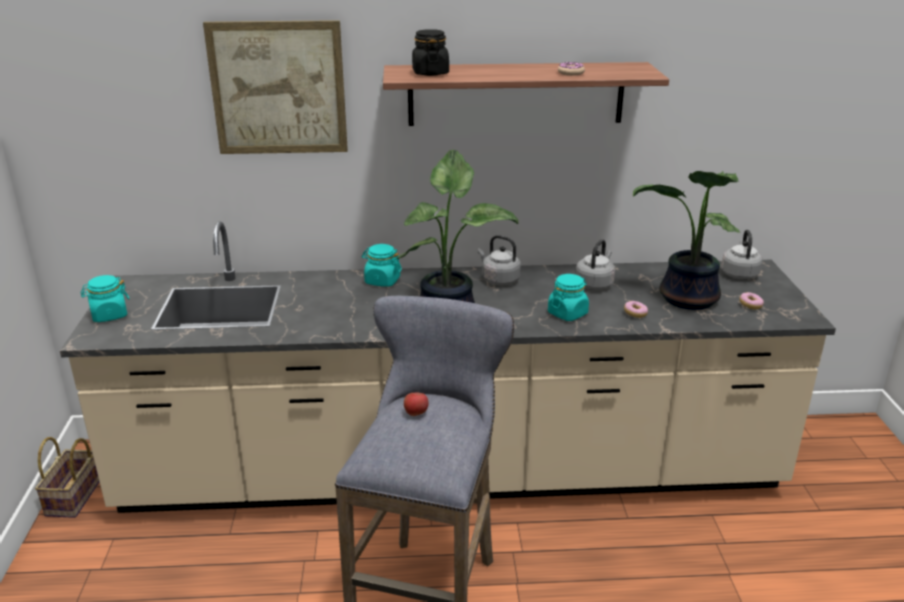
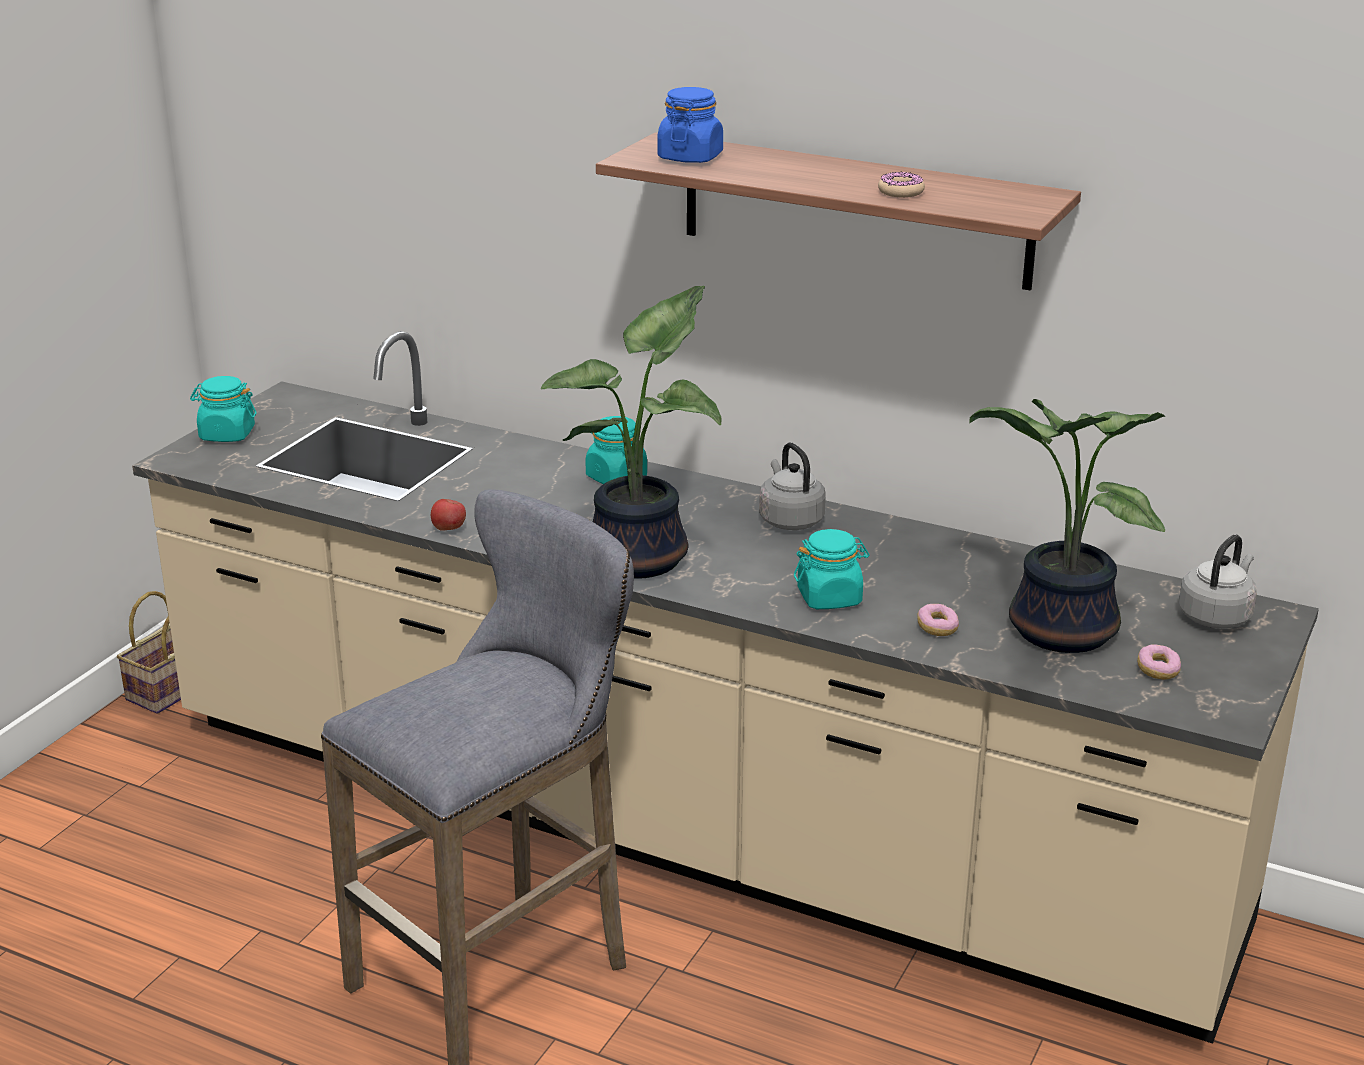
camera: 30 degrees right, 0 degrees up
picture [203,20,348,154] -> none
apple [404,393,429,416] -> apple moved to [431,499,466,531]
black jar [412,29,449,76] -> blue jar [657,87,723,163]
grey kettle [575,239,615,290] -> none

